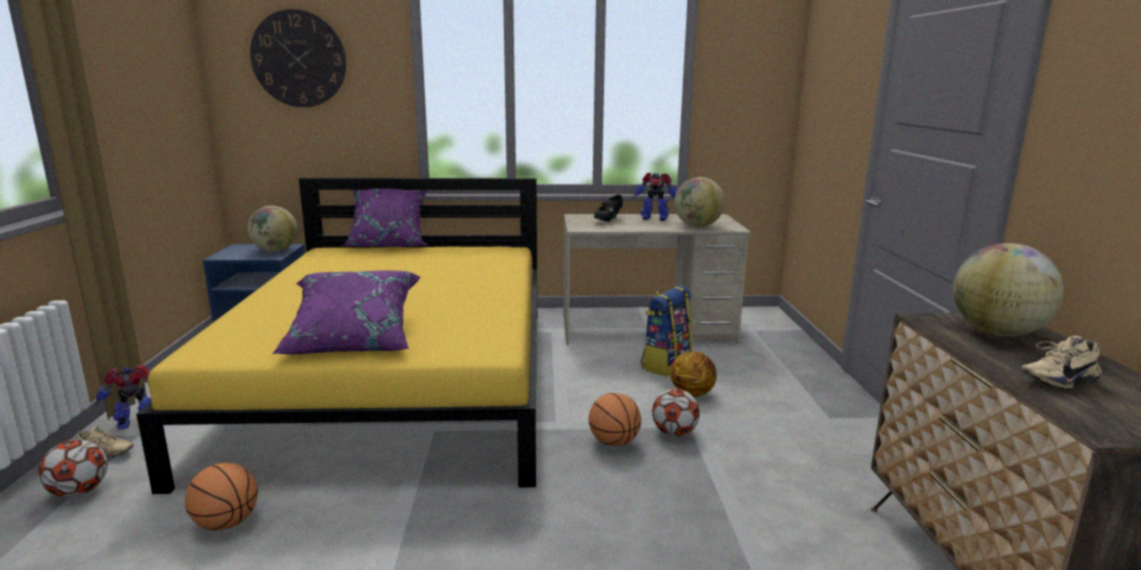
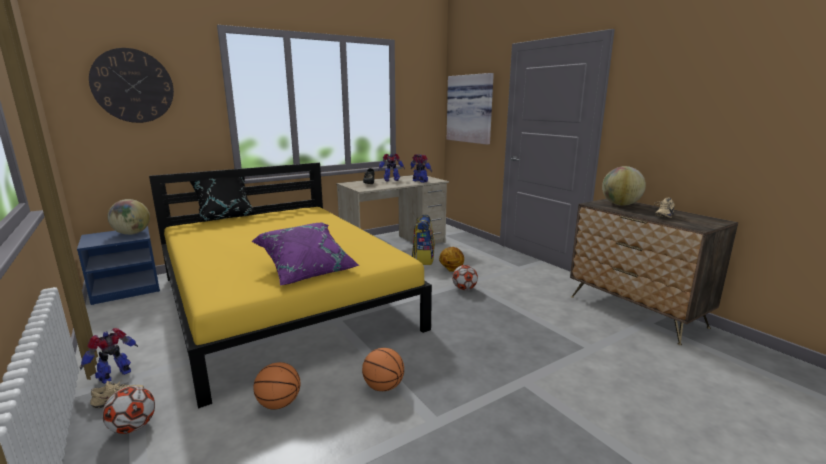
camera: 30 degrees left, 0 degrees up
purple pillow [342,188,428,247] -> black pillow [190,177,257,222]
basketball [589,393,641,446] -> basketball moved to [362,348,404,391]
globe [674,177,725,227] -> toy robot [411,154,432,183]
none -> picture [447,73,494,145]

